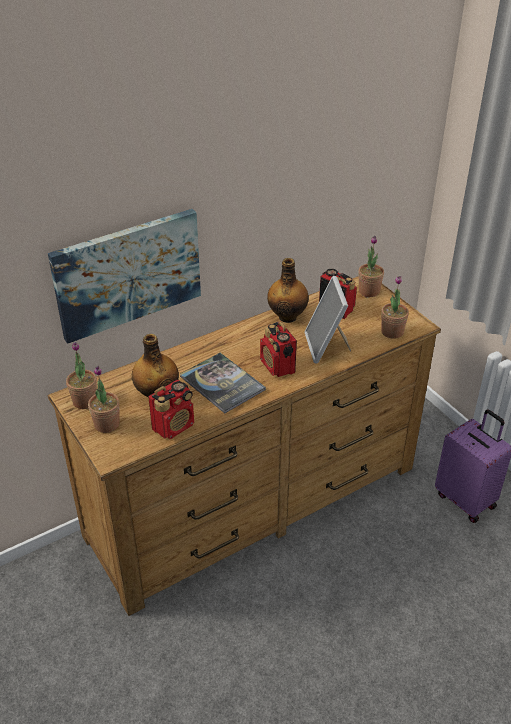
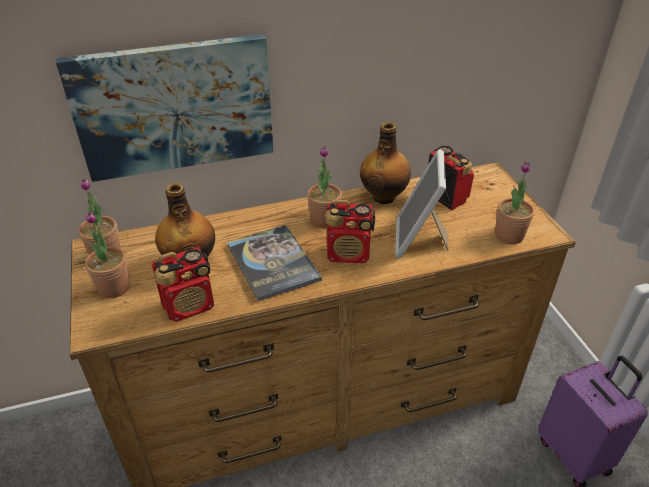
camera: 15 degrees right, 0 degrees up
radio [260,322,297,377] -> radio turned 75 degrees counterclockwise [326,200,375,263]
potted plant [358,236,384,297] -> potted plant moved to [307,146,342,228]

